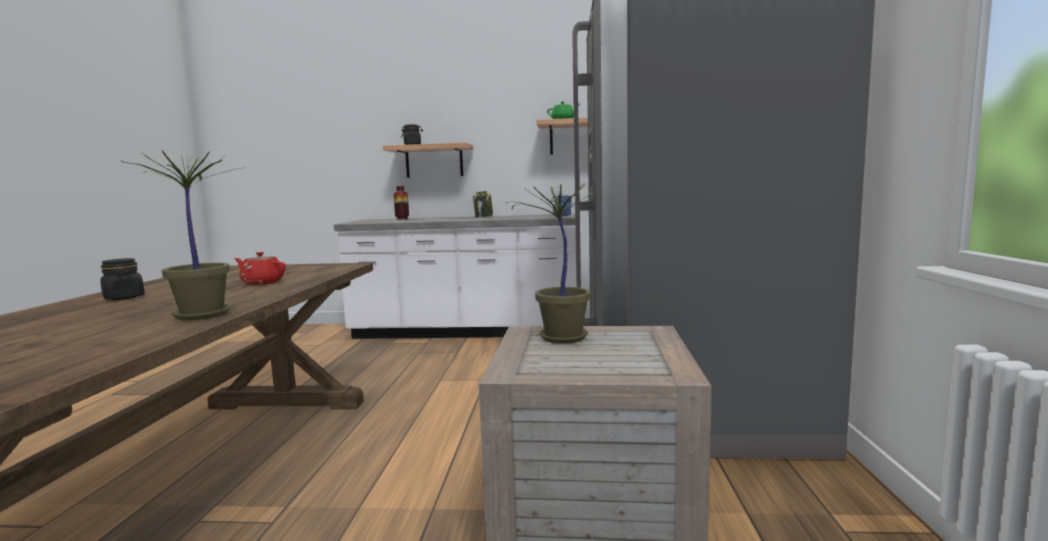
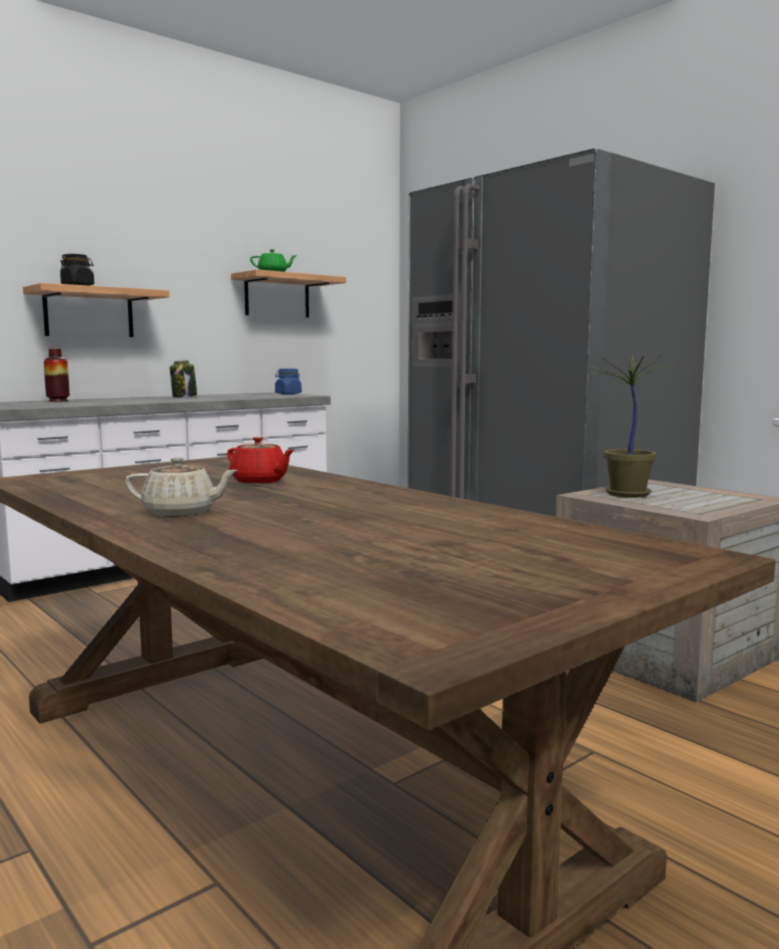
camera: 45 degrees left, 0 degrees up
black jar [100,258,145,300] -> beige teapot [125,458,238,517]
potted plant [120,151,245,321] -> none
red teapot [234,252,286,285] -> red teapot turned 120 degrees counterclockwise [227,437,294,484]

